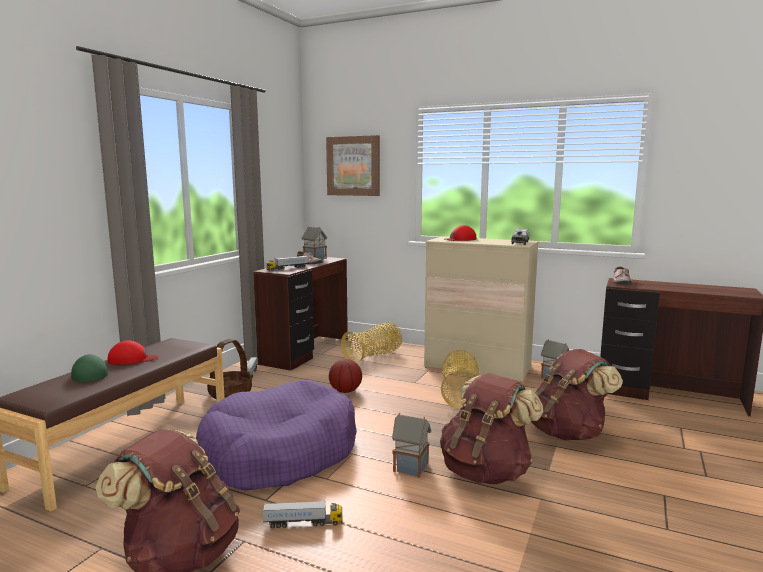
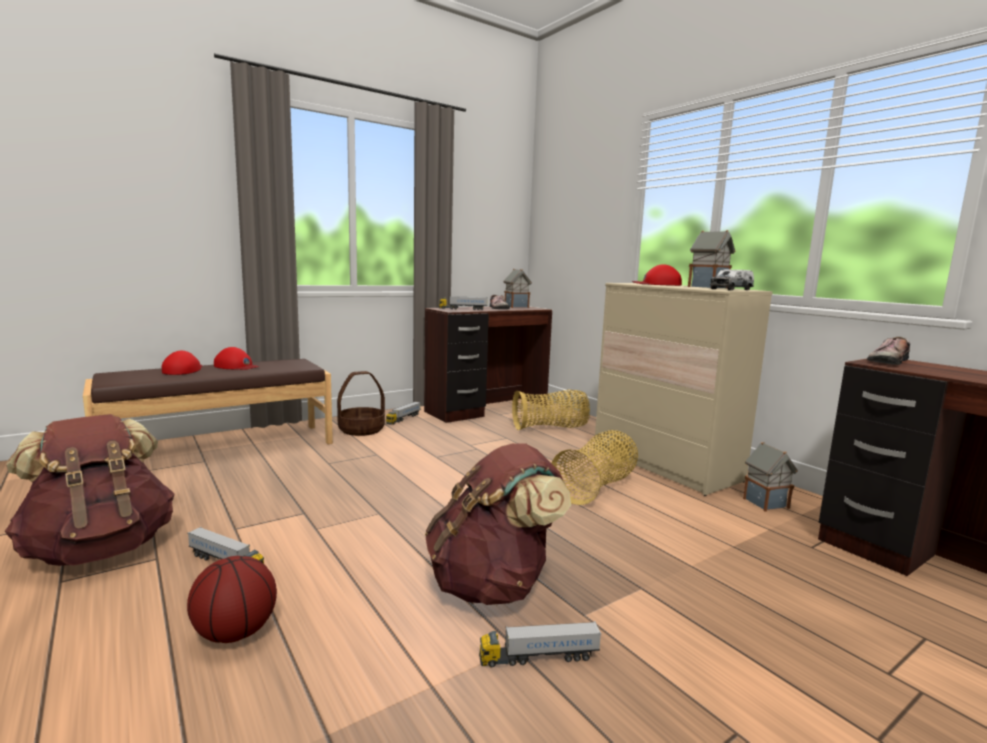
camera: 30 degrees right, 0 degrees up
green cap [71,354,108,382] -> red cap [162,351,202,375]
purple dog bed [196,380,357,491] -> none
picture [326,135,380,196] -> none
basketball [329,359,362,393] -> basketball moved to [187,556,277,643]
toy house [392,413,432,478] -> toy house moved to [688,230,735,288]
brown backpack [531,349,623,440] -> none
none -> toy truck [479,621,601,667]

